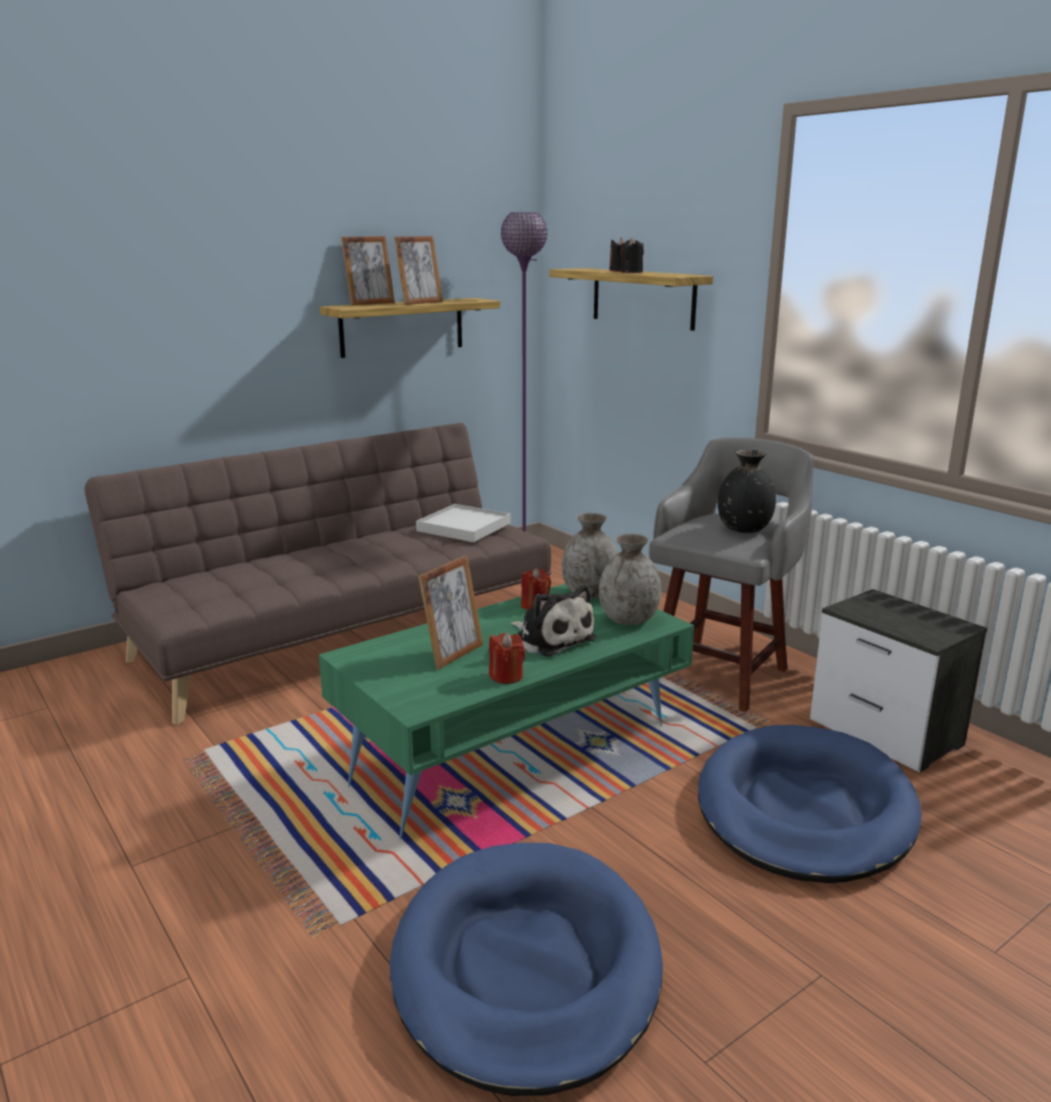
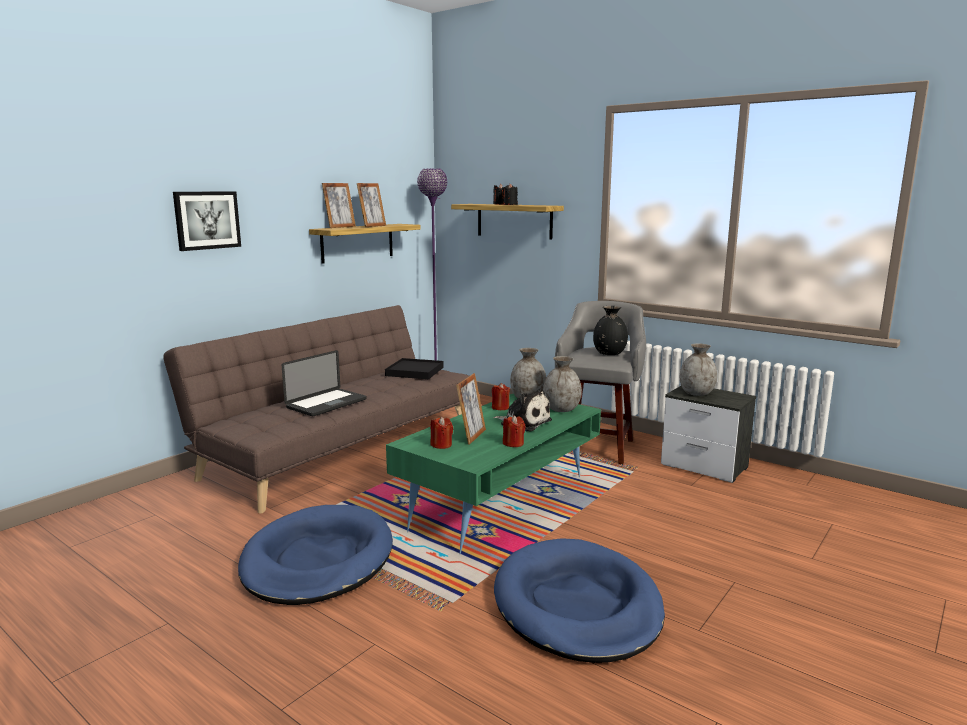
camera: 15 degrees left, 5 degrees down
white tray [416,504,510,542] -> black tray [385,358,444,379]
blue dog bed [698,725,922,883] -> blue dog bed moved to [238,505,393,605]
none -> picture [173,191,241,251]
none -> laptop [282,350,366,416]
none -> red candle [430,417,453,449]
none -> grey vase [680,343,717,396]

